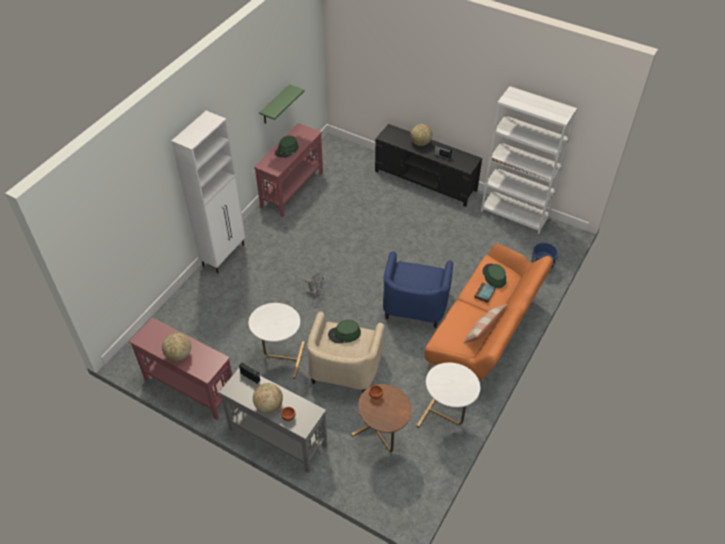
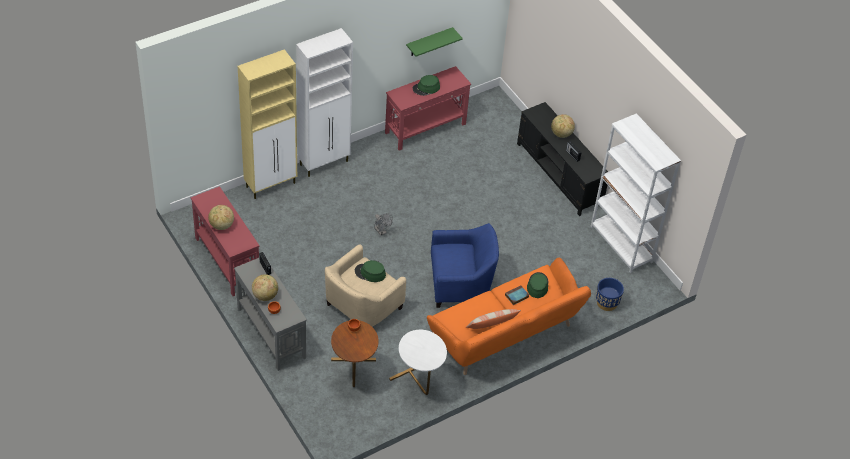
camera: 25 degrees right, 0 degrees up
white side table [249,303,305,379] -> none
blue armchair [383,251,454,328] -> blue armchair turned 135 degrees counterclockwise [431,223,499,308]
none -> beige cabinet [238,49,297,199]

